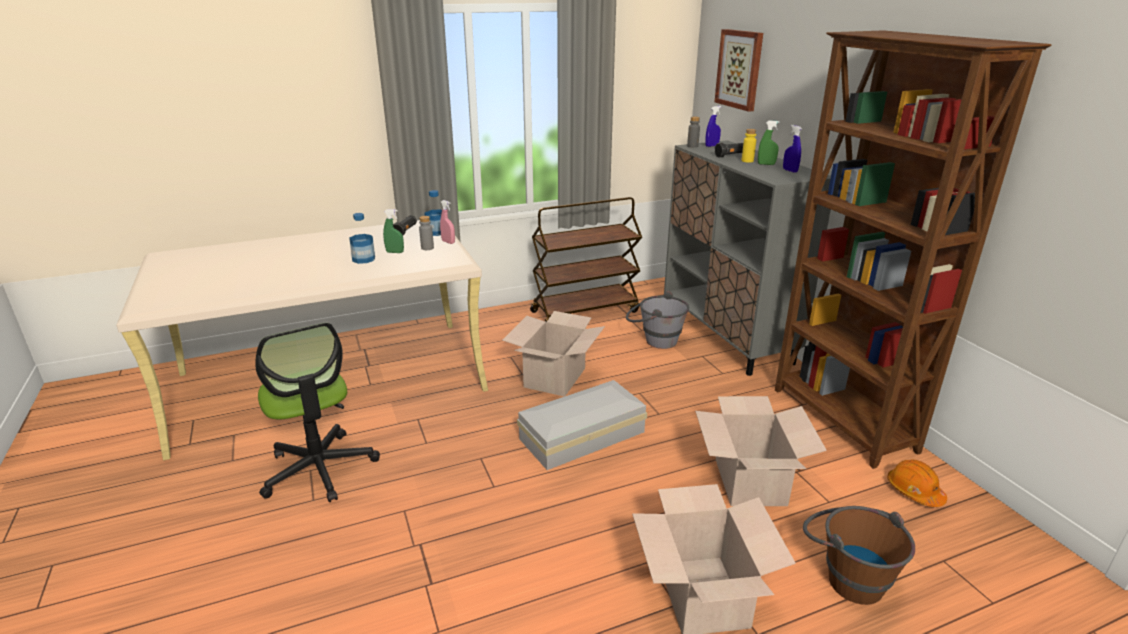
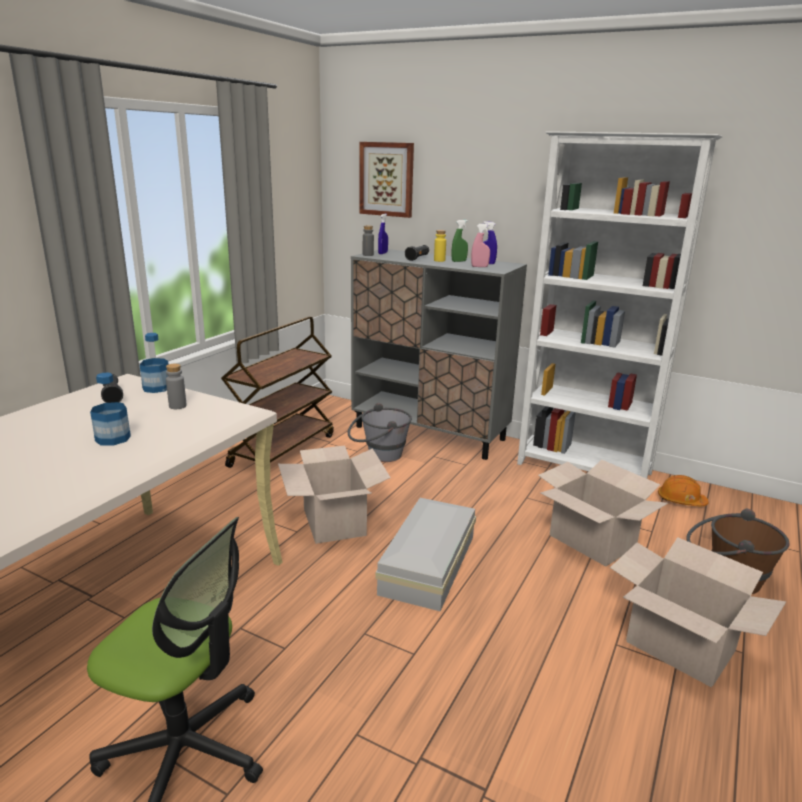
camera: 40 degrees left, 5 degrees down
green spray bottle [383,209,404,253] -> none
pink spray bottle [440,200,455,244] -> pink spray bottle moved to [471,224,490,267]
brown bookcase [775,30,1051,469] -> white bookcase [517,131,723,479]

